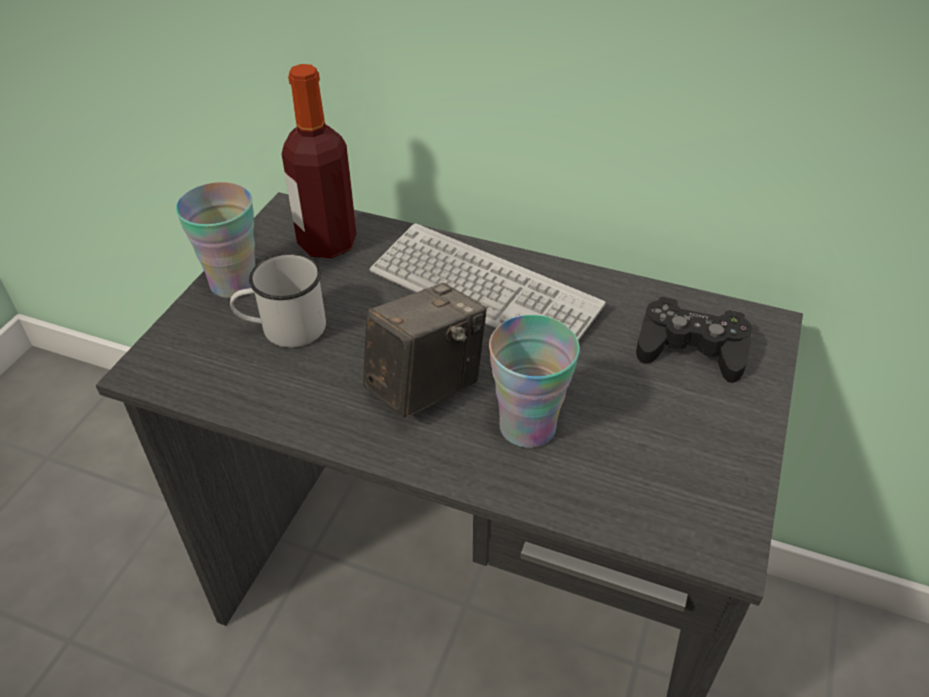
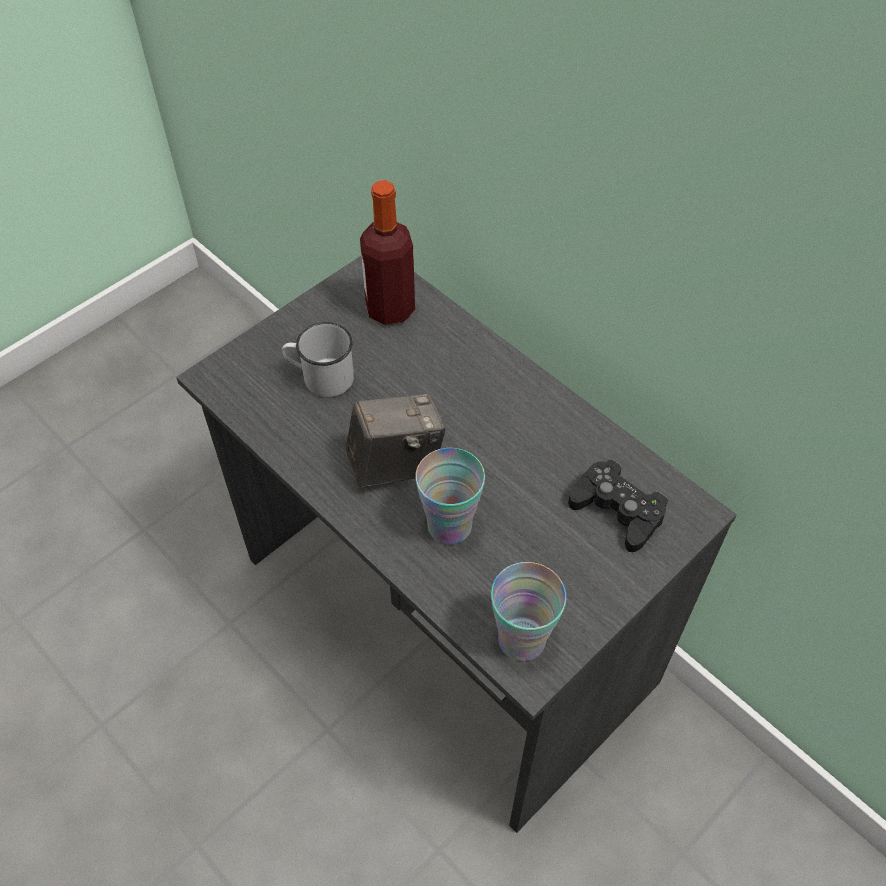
camera: 25 degrees right, 10 degrees up
cup [176,182,256,298] -> cup moved to [491,562,566,661]
keyboard [370,223,606,341] -> none

